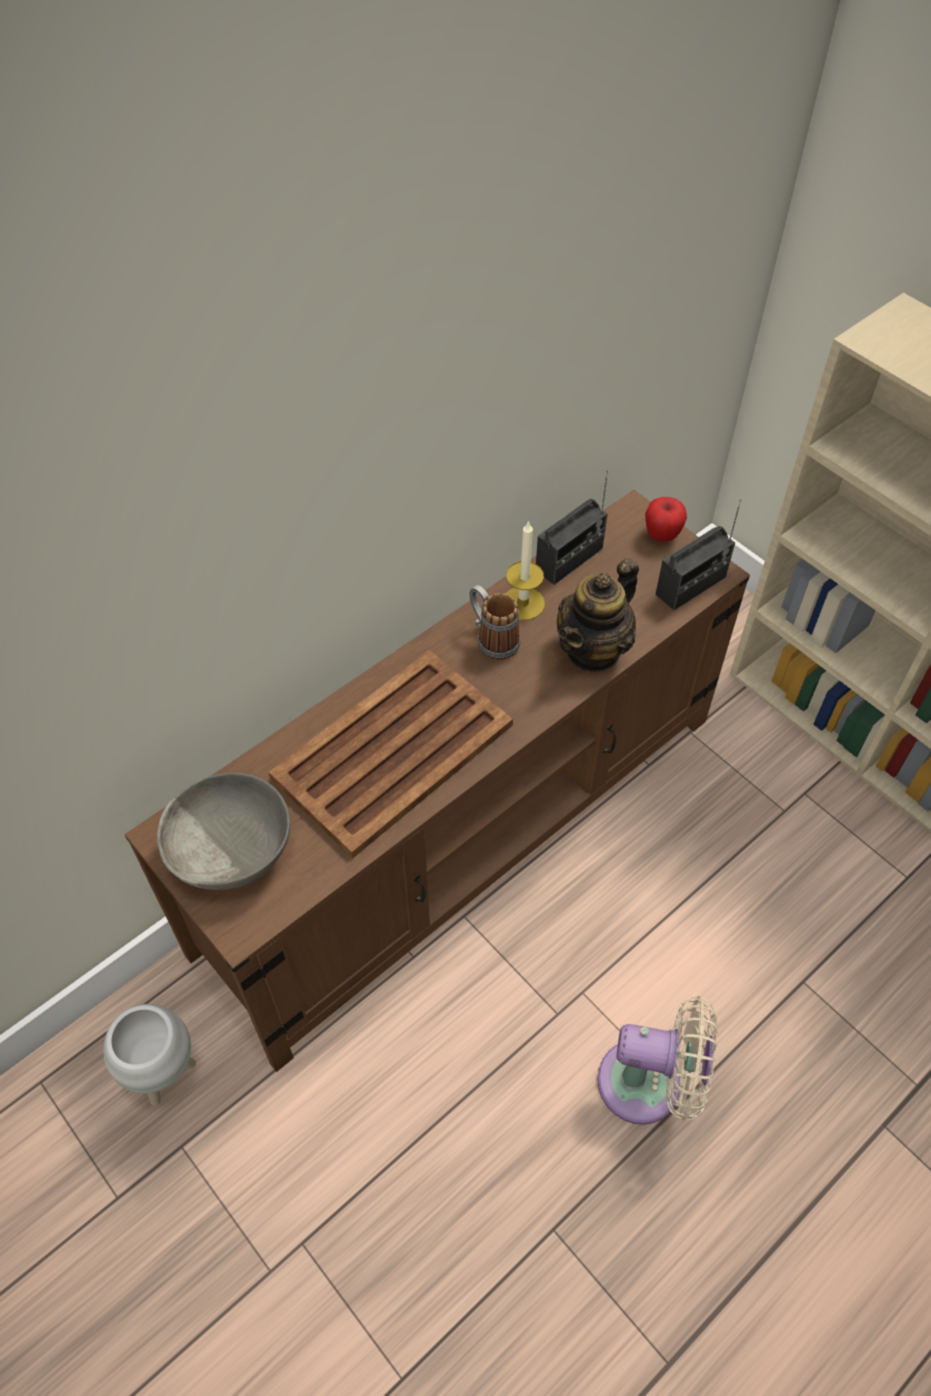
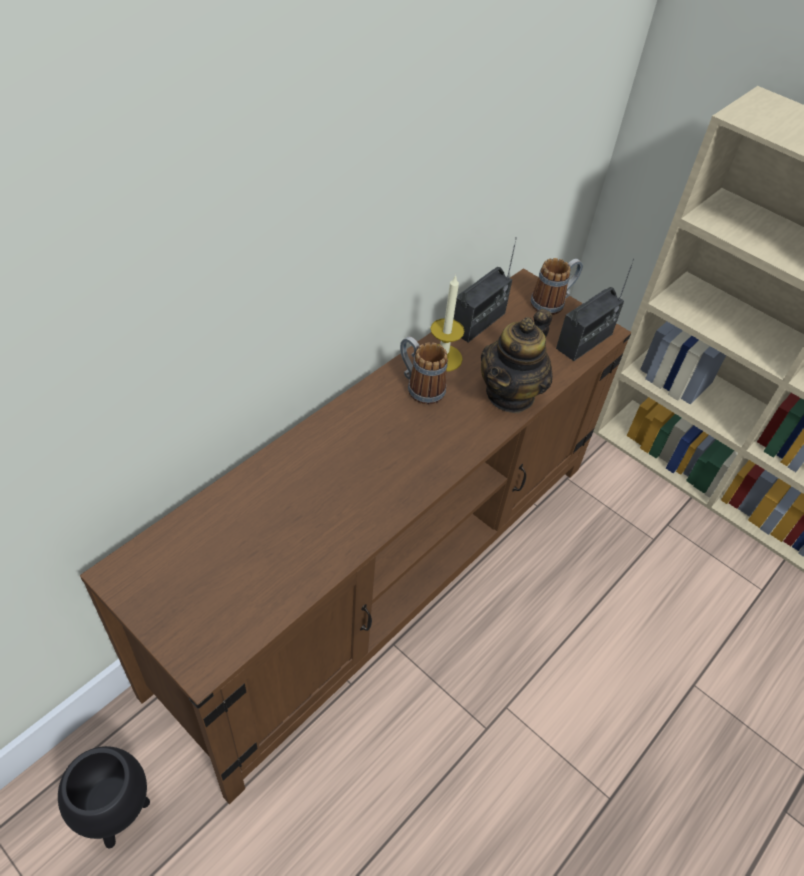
camera: 10 degrees left, 5 degrees down
white planter [103,1004,196,1106] -> black planter [58,746,150,848]
grey bowl [157,773,291,890] -> none
brown tray [269,650,513,858] -> none
beige fan [597,996,717,1125] -> none
apple [645,497,687,542] -> mug [530,258,583,315]

